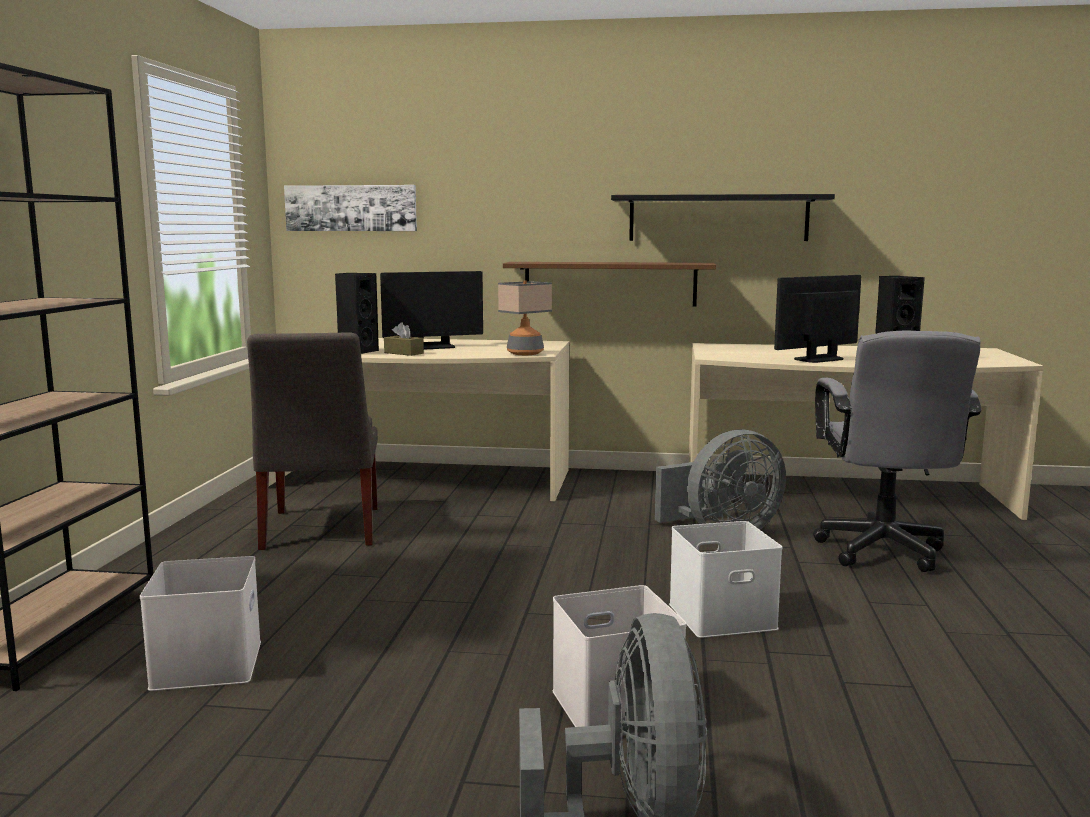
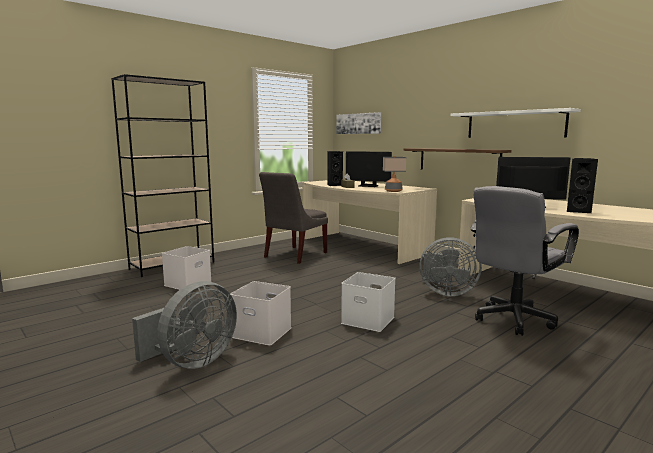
camera: 40 degrees right, 0 degrees up
black shelf [611,194,835,241] -> white shelf [451,108,581,138]

